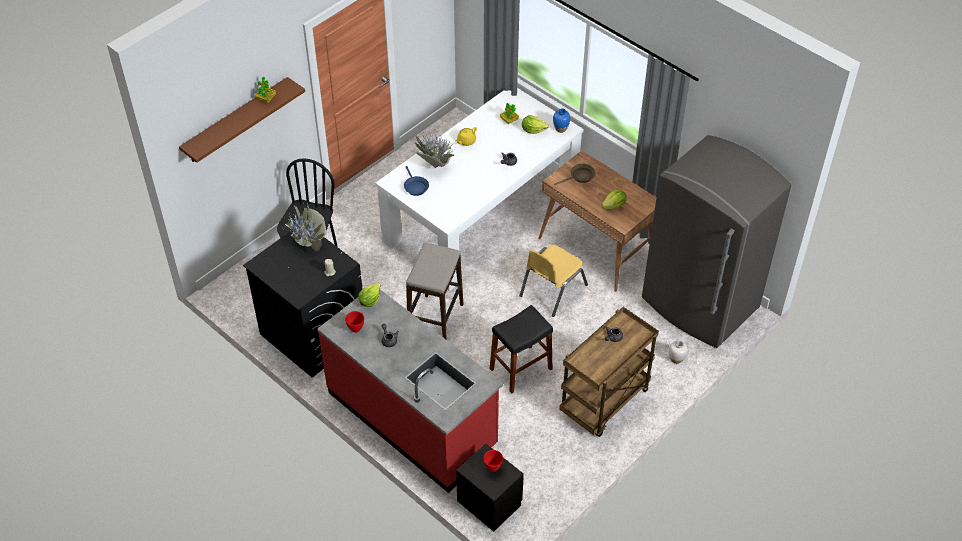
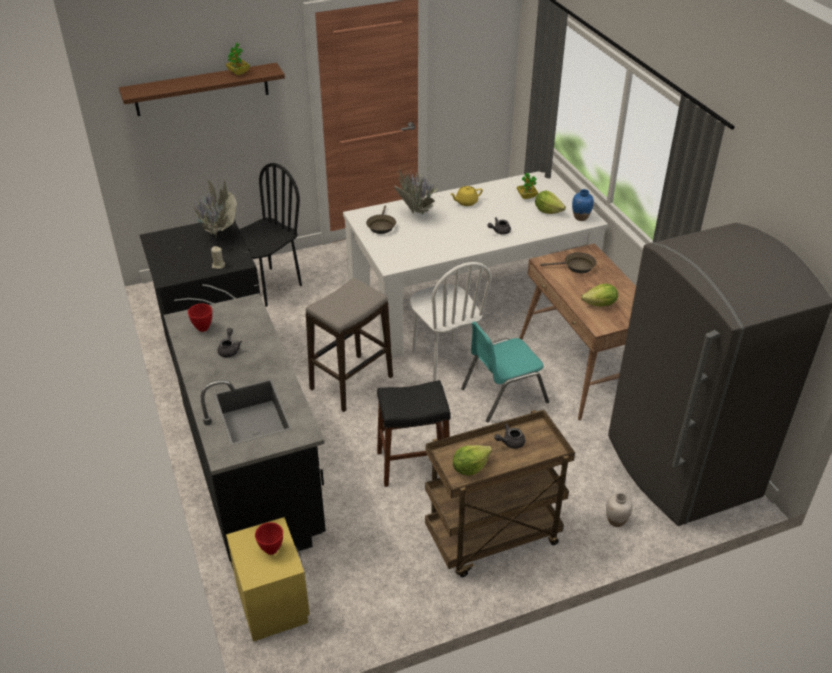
camera: 25 degrees right, 10 degrees down
red counter [317,290,503,493] -> black counter [164,293,326,571]
lettuce [358,283,381,307] -> lettuce moved to [453,445,492,476]
blue frying pan [404,166,429,196] -> brown frying pan [366,205,396,234]
black nightstand [456,444,524,531] -> yellow nightstand [226,517,310,642]
yellow chair [519,245,588,317] -> turquoise chair [461,322,549,423]
none -> white chair [410,262,491,381]

